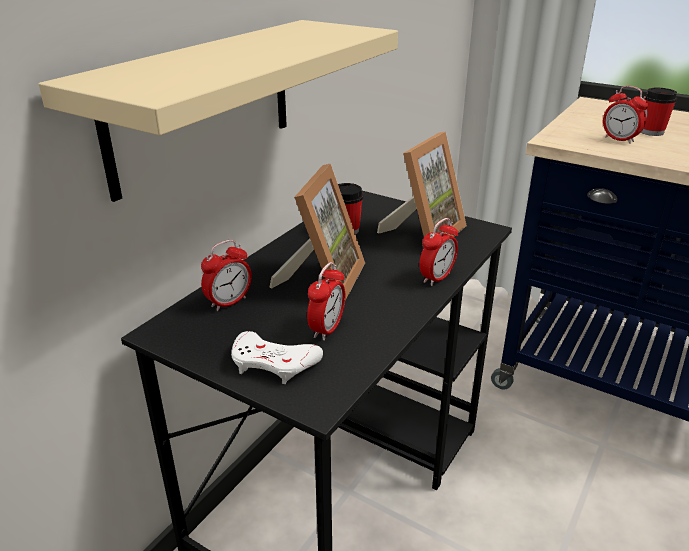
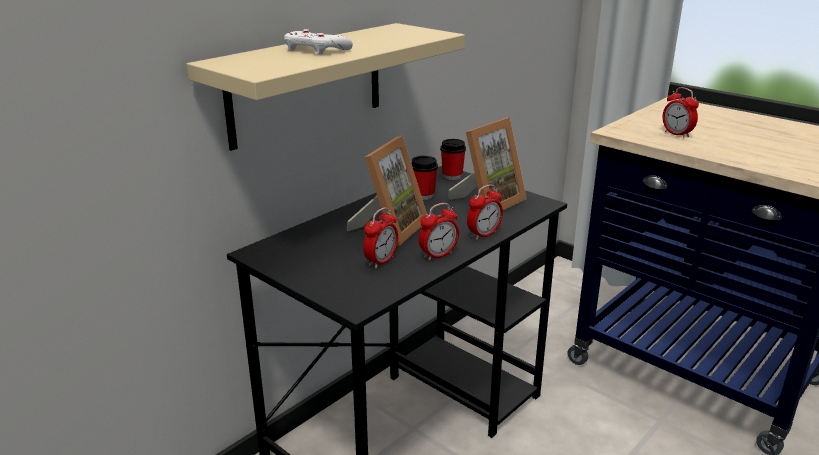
camera: 10 degrees right, 5 degrees down
alarm clock [201,240,252,311] -> alarm clock moved to [419,203,459,261]
white game controller [231,331,323,384] -> white game controller moved to [284,29,353,55]
cup [641,88,677,136] -> cup moved to [440,139,466,180]

